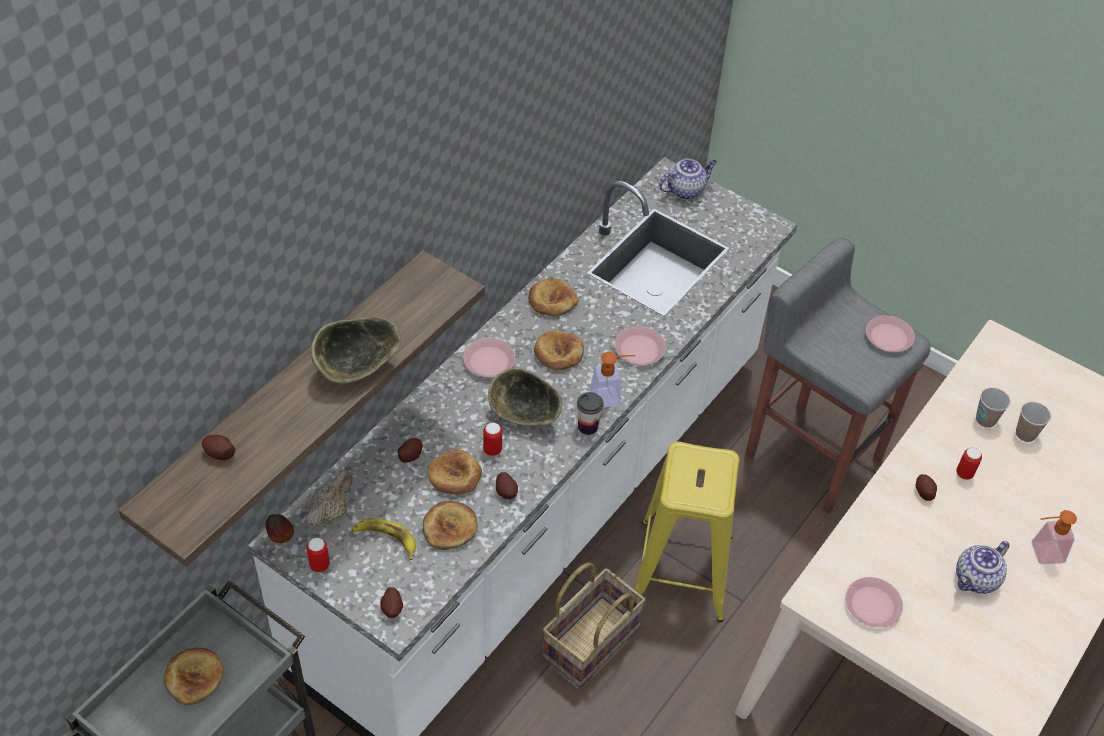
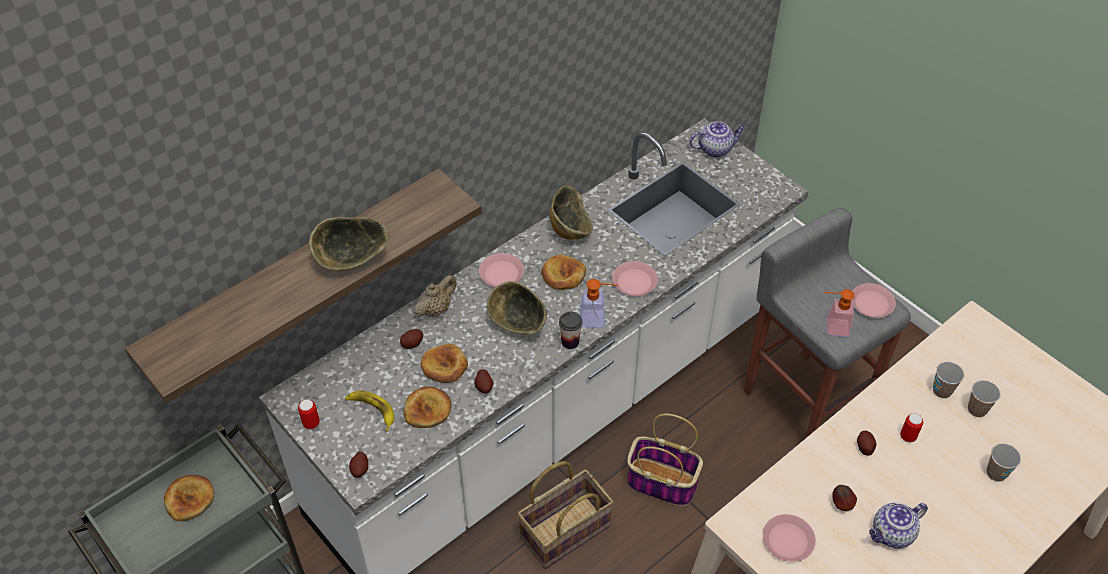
camera: 15 degrees right, 0 degrees up
potato [202,435,235,460] -> none
apple [266,514,294,543] -> apple moved to [832,485,857,511]
beige teapot [307,470,352,527] -> beige teapot moved to [414,275,457,317]
can [483,423,502,456] -> none
bread [528,278,579,317] -> bowl [550,185,593,240]
yellow stool [635,442,739,622] -> basket [627,414,703,506]
soap dispenser [1032,510,1077,564] -> soap dispenser moved to [824,289,855,337]
none -> cup [987,443,1021,481]

